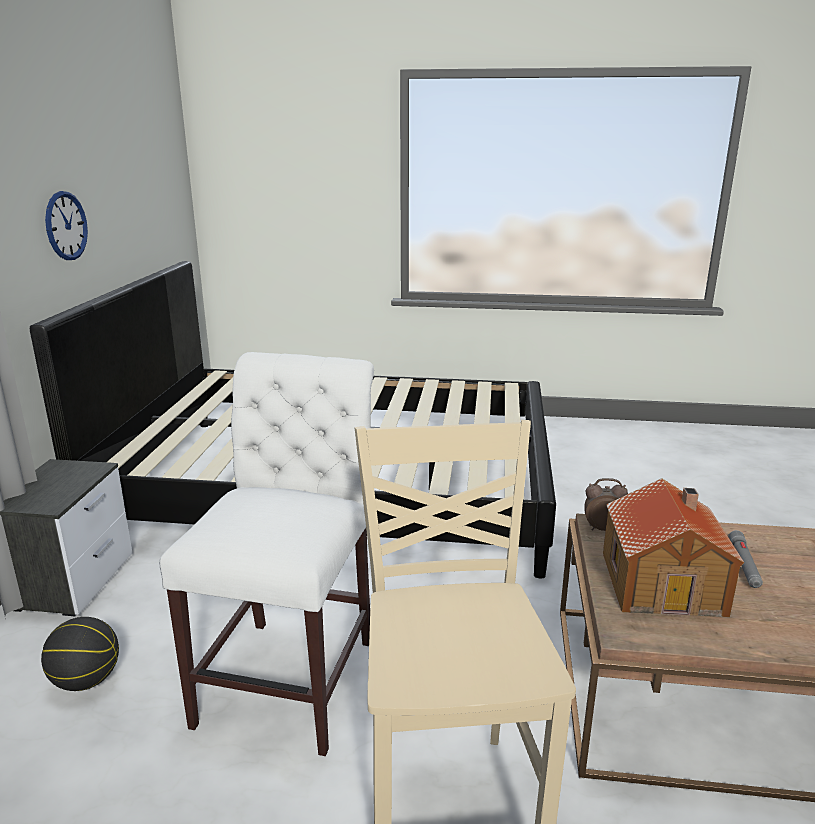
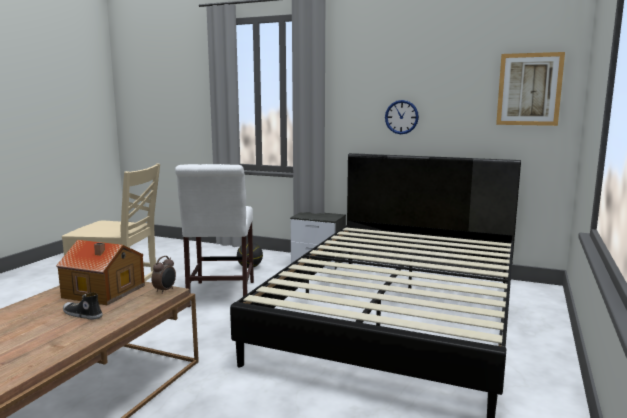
camera: 105 degrees right, 10 degrees down
white chair [159,352,374,756] -> white chair turned 60 degrees clockwise [175,164,254,307]
grey flashlight [728,530,763,588] -> shoe [63,292,103,320]
none -> picture [496,52,565,126]

